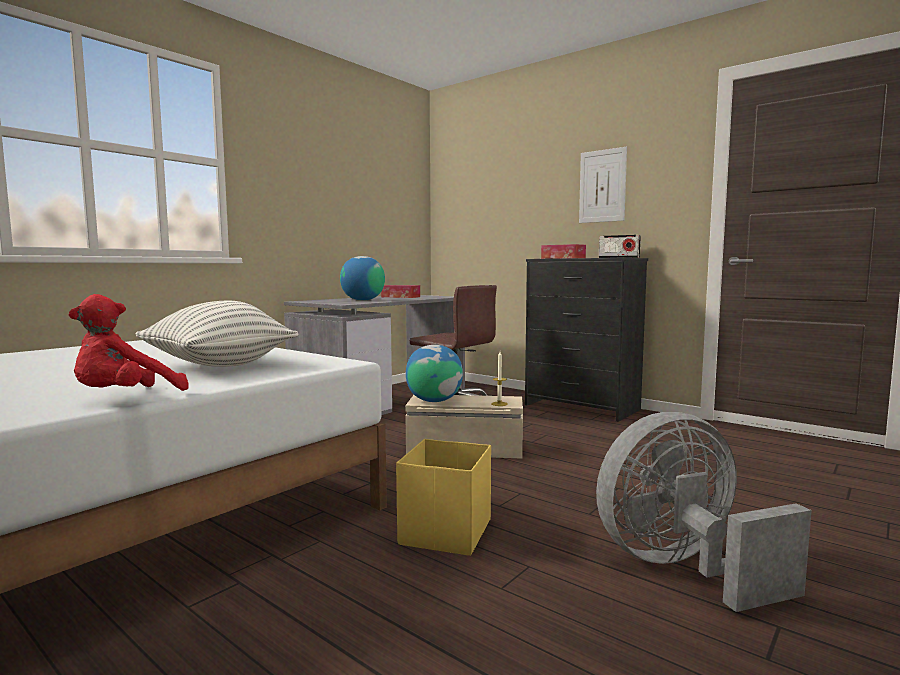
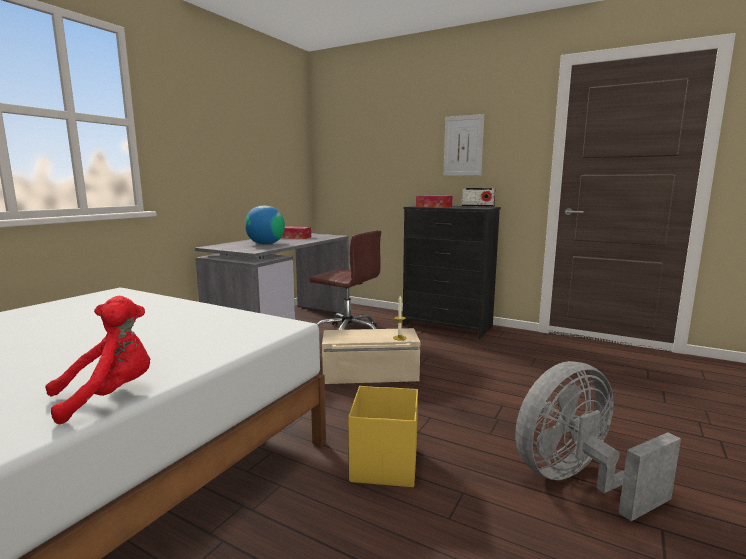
camera: 10 degrees left, 5 degrees up
red plush toy [69,294,189,391] -> red plush toy turned 150 degrees counterclockwise [45,296,150,425]
pillow [136,301,299,367] -> none
globe [406,345,463,402] -> none

